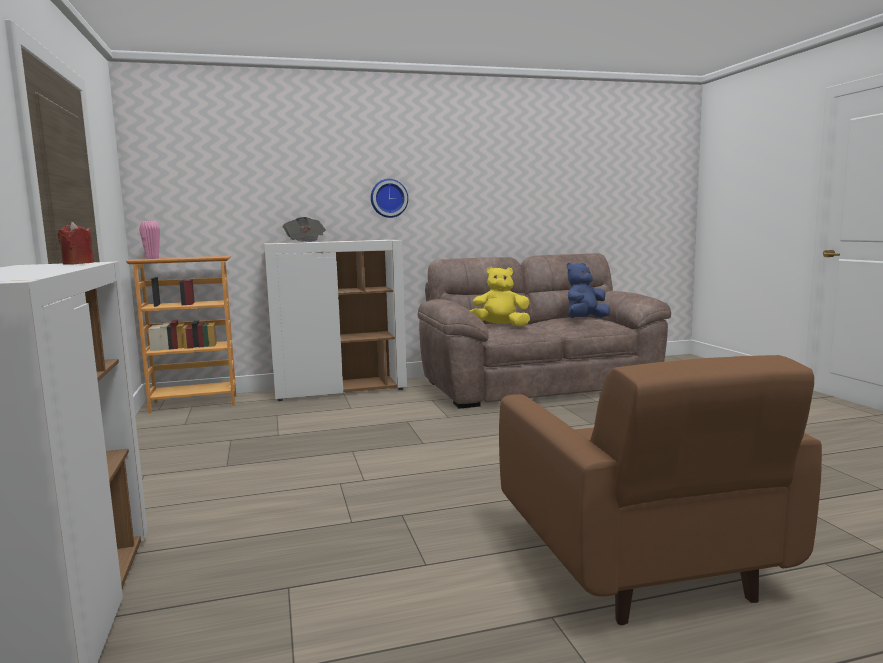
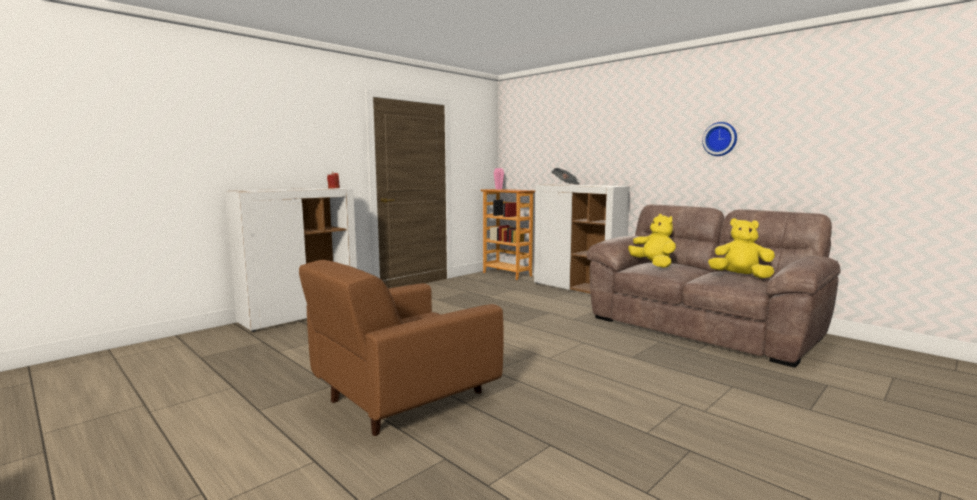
camera: 60 degrees right, 0 degrees up
wall clock [371,179,408,218] -> wall clock moved to [702,122,737,156]
blue plush toy [567,263,610,318] -> yellow plush toy [708,218,775,278]

